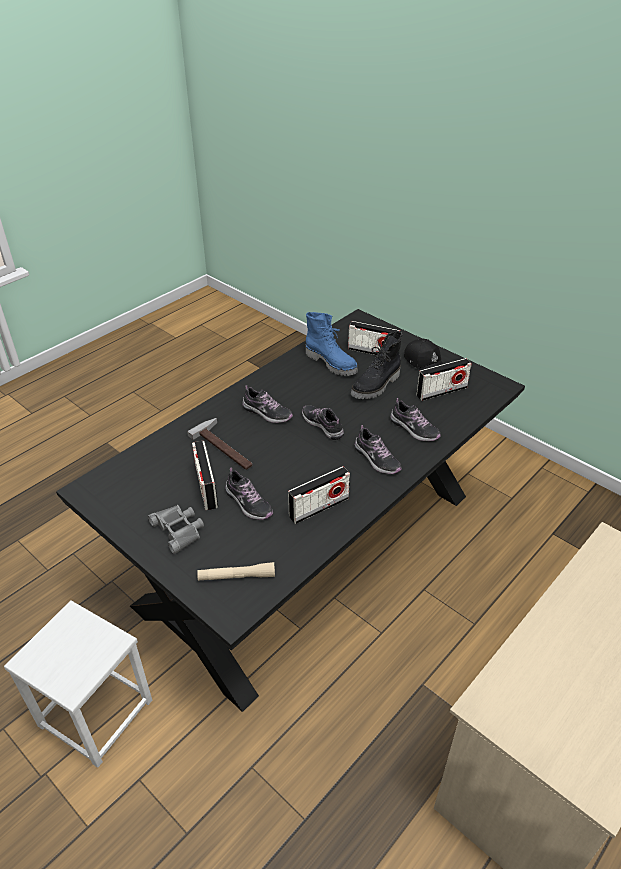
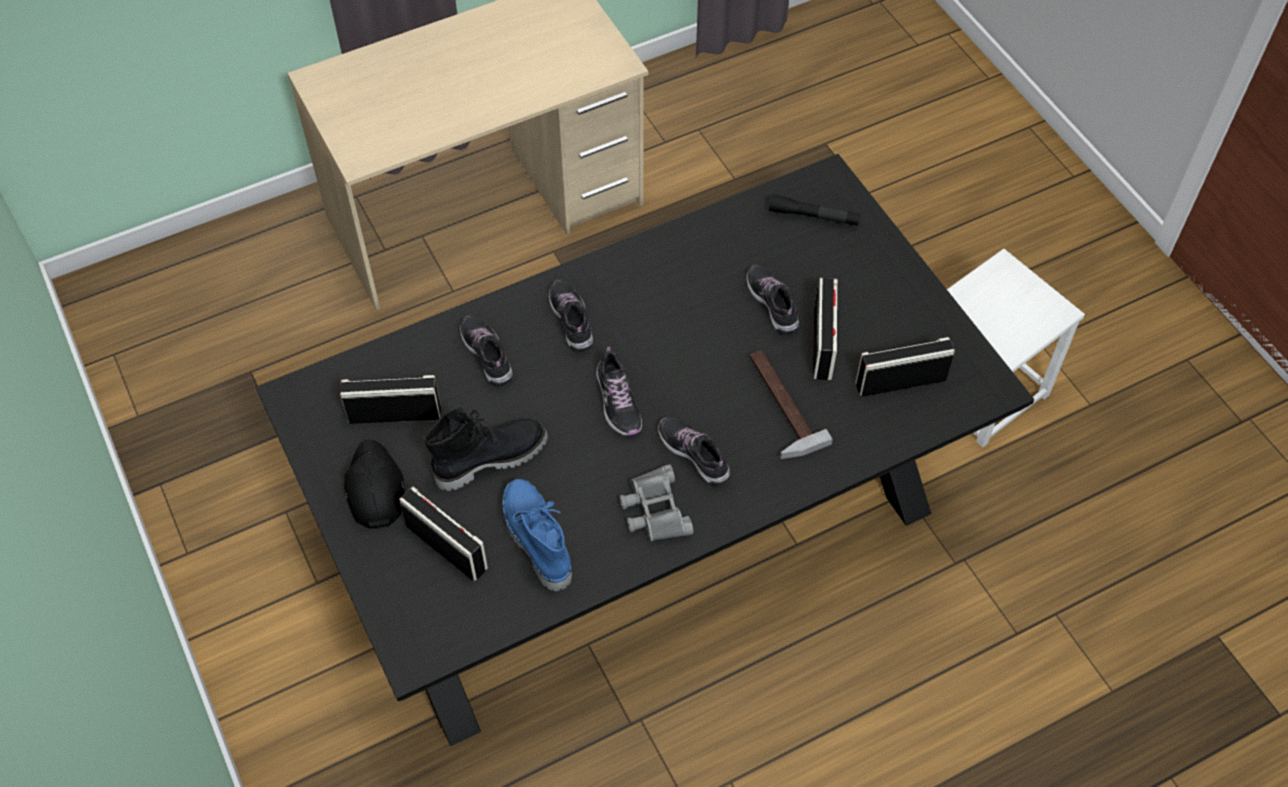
camera: 160 degrees left, 15 degrees up
grey binoculars [148,505,204,554] -> grey binoculars moved to [620,464,694,542]
beige flashlight [197,562,275,581] -> black flashlight [769,194,861,226]
radio [288,466,350,524] -> radio moved to [856,337,955,397]

